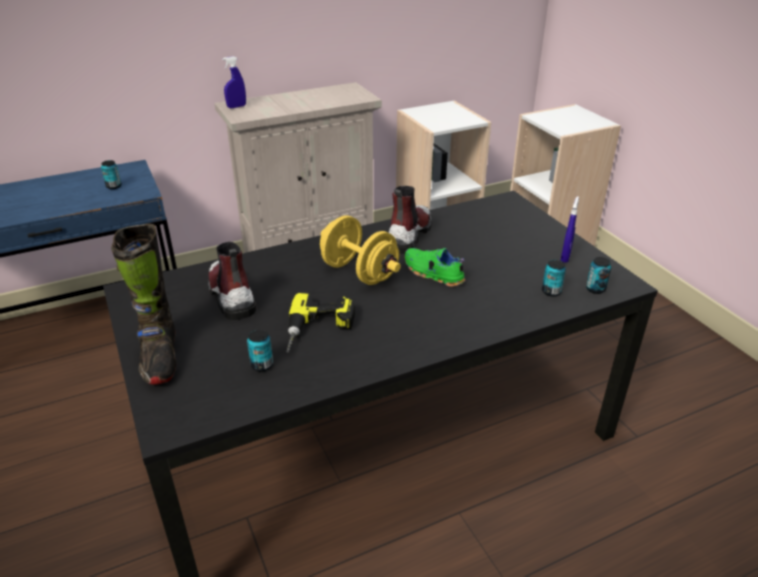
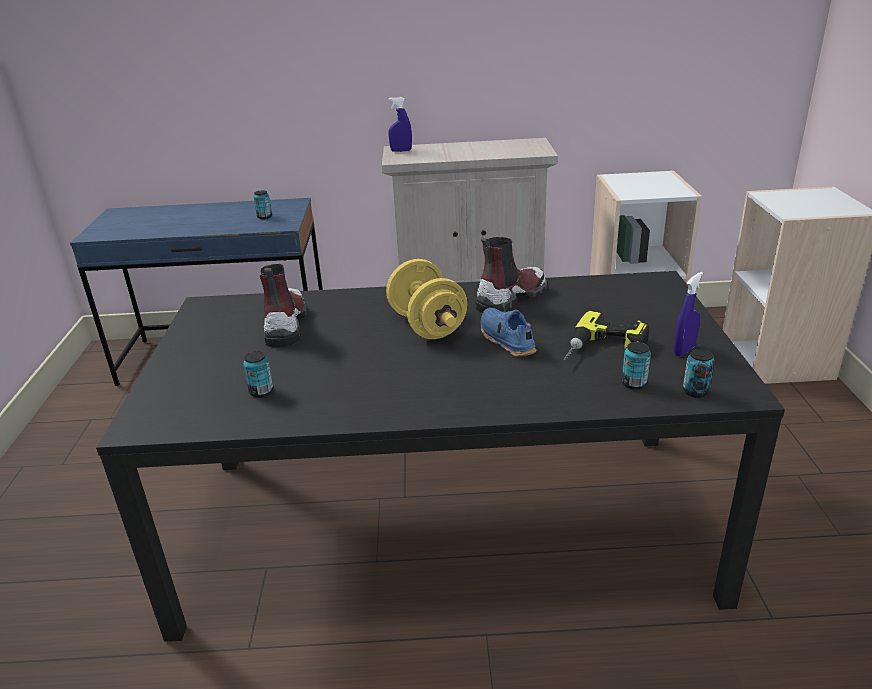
camera: 25 degrees right, 5 degrees down
black boot [111,224,176,385] -> none
power drill [286,293,355,353] -> power drill moved to [563,311,649,361]
green shoe [405,248,465,287] -> blue shoe [481,308,537,356]

